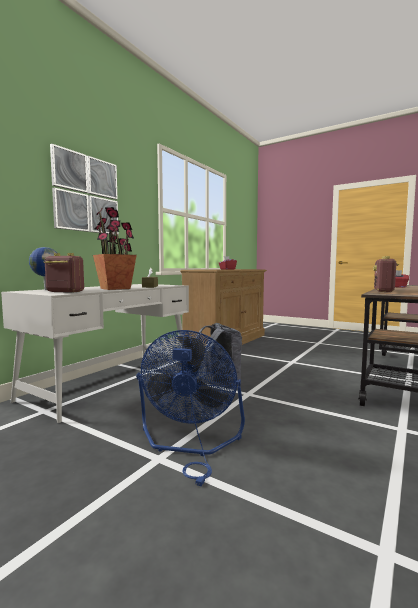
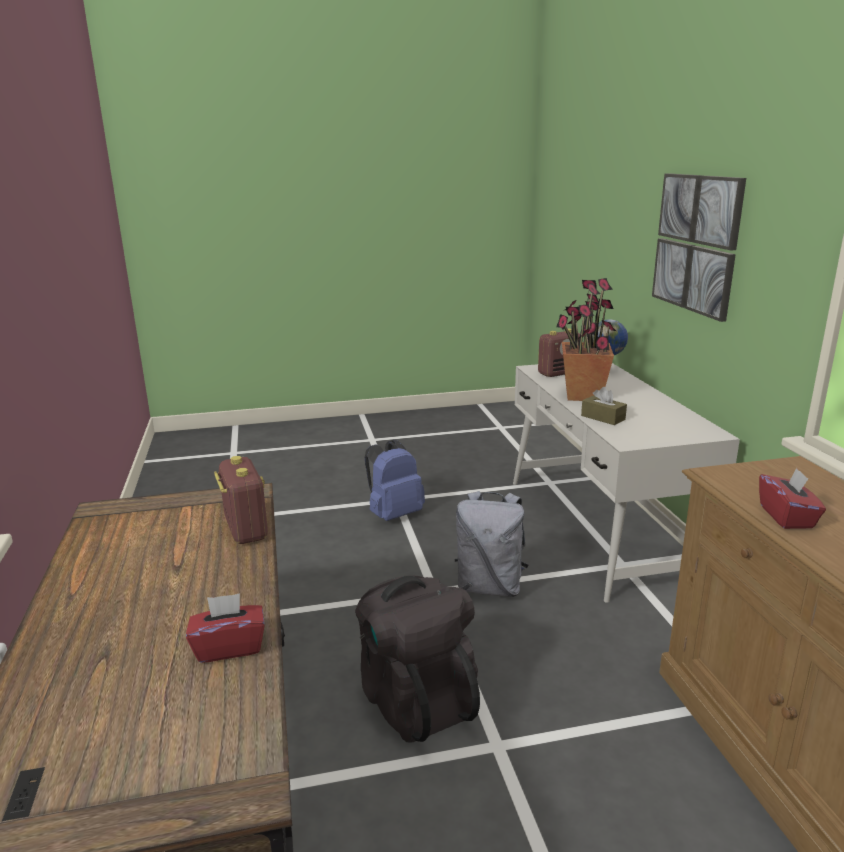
camera: 135 degrees right, 15 degrees up
blue fan [136,330,245,486] -> blue backpack [365,440,425,521]
none -> black backpack [355,575,480,743]

